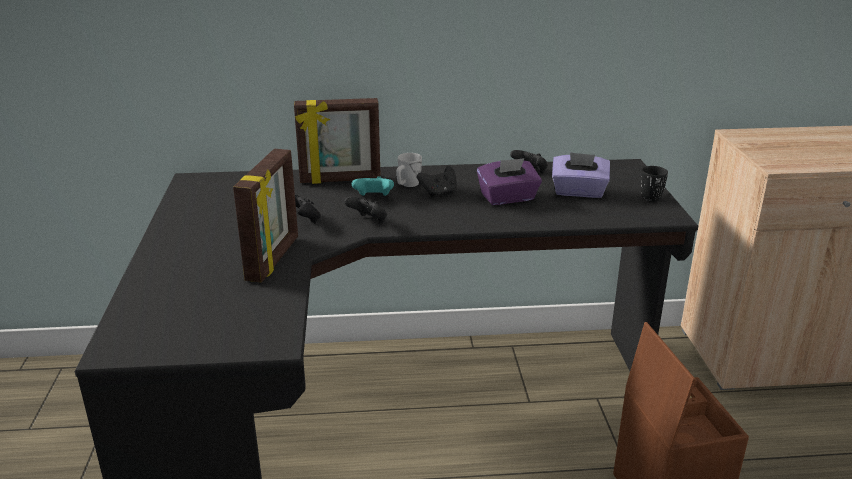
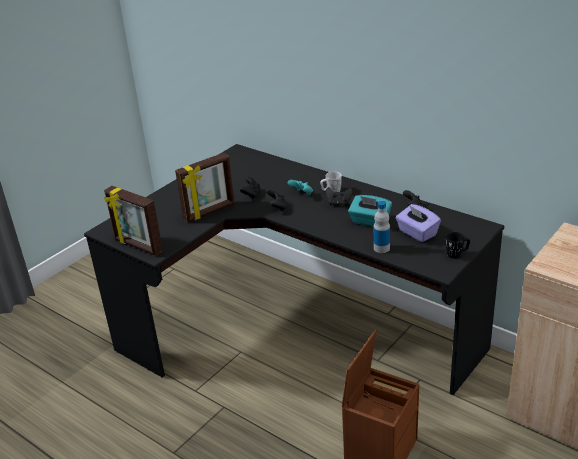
camera: 45 degrees right, 5 degrees up
picture frame [294,98,381,184] -> picture frame moved to [104,186,163,256]
purple tissue box [477,158,542,205] -> turquoise tissue box [348,195,392,227]
none -> bottle [374,201,390,253]

